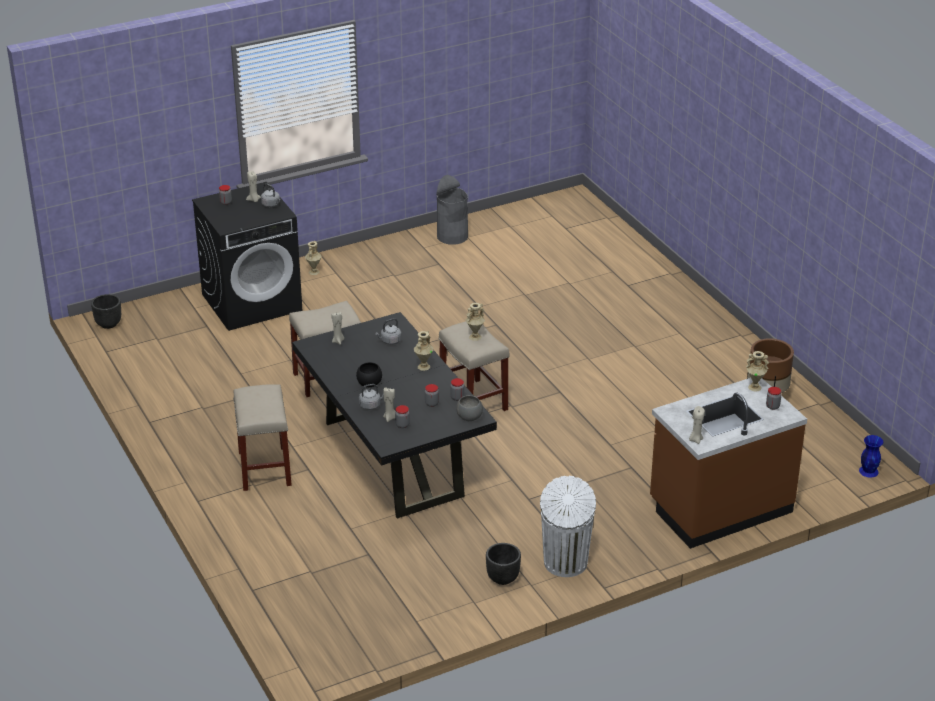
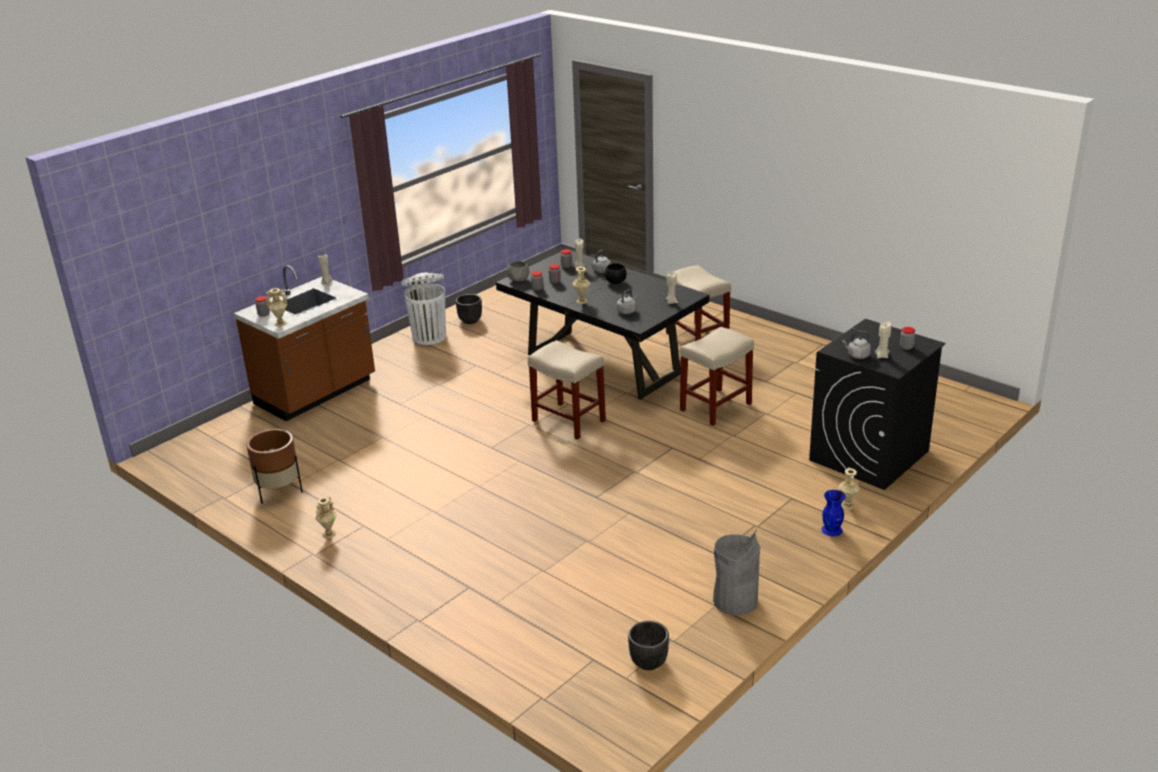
camera: 160 degrees right, 5 degrees down
black planter [91,294,121,329] -> black planter moved to [628,621,669,670]
beige vase [466,303,485,341] -> beige vase moved to [315,497,337,539]
blue vase [859,435,883,478] -> blue vase moved to [821,490,846,536]

